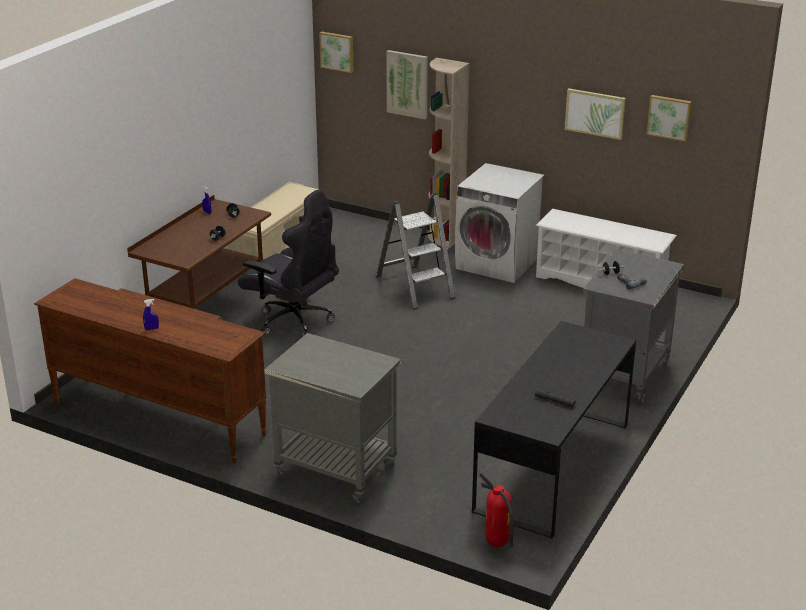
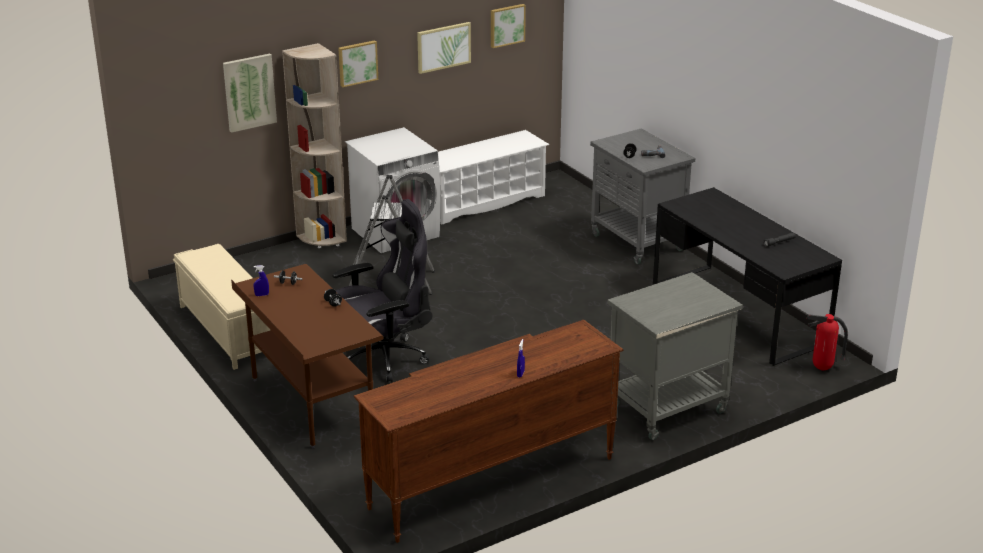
camera: 60 degrees left, 0 degrees up
picture [319,32,354,73] -> picture moved to [338,40,378,87]

